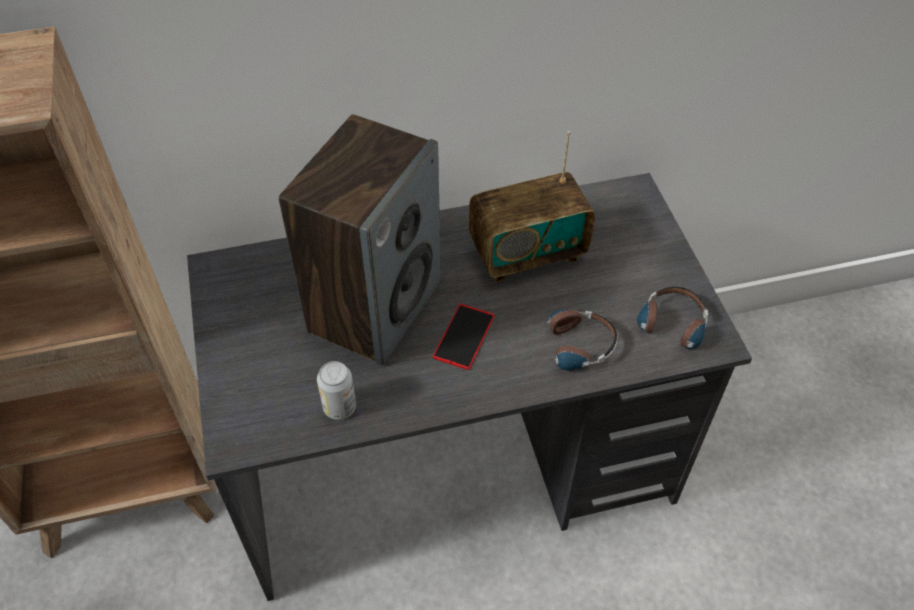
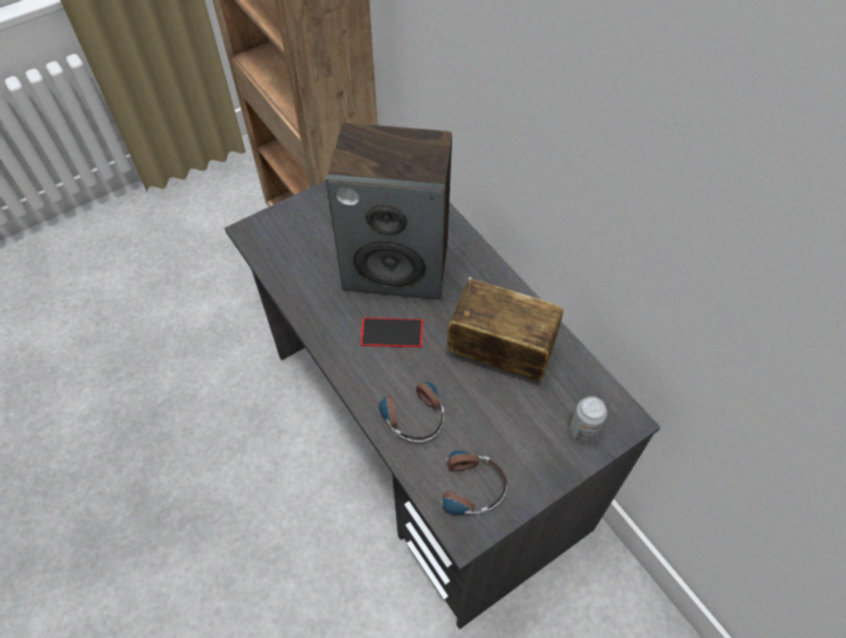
camera: 70 degrees right, 5 degrees up
can [317,361,356,420] -> can moved to [569,396,607,443]
radio [469,131,595,282] -> radio turned 150 degrees clockwise [447,277,563,380]

